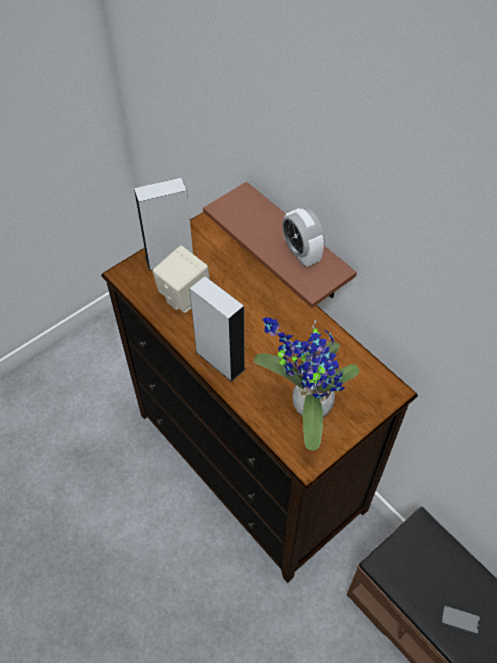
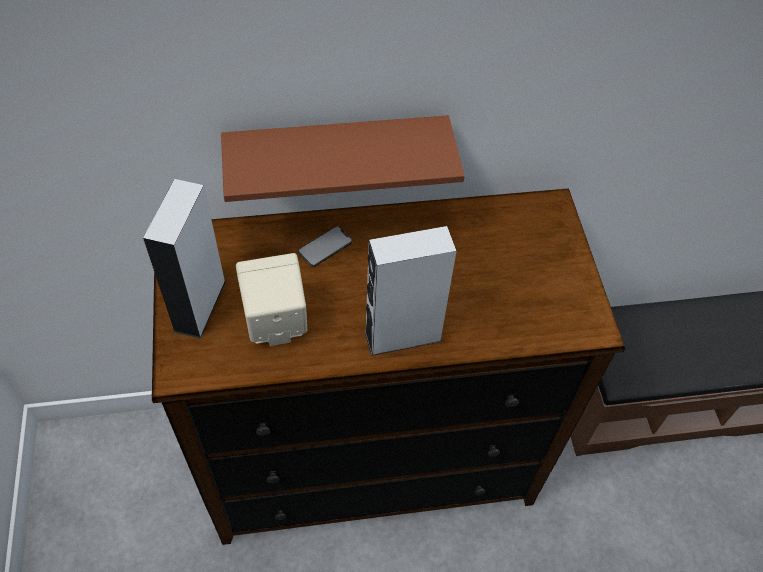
camera: 60 degrees left, 0 degrees up
potted plant [254,317,359,451] -> none
alarm clock [282,208,325,267] -> none
phone [441,605,481,634] -> phone moved to [298,226,353,267]

